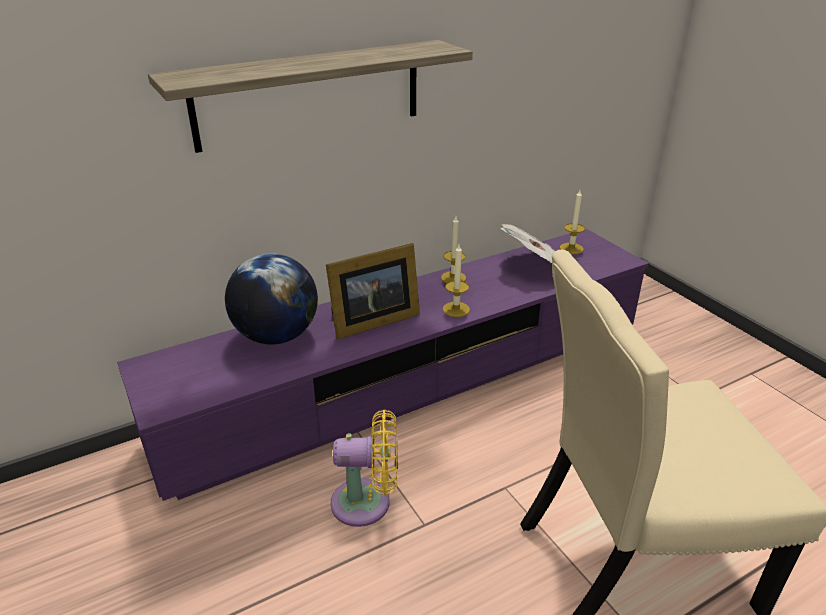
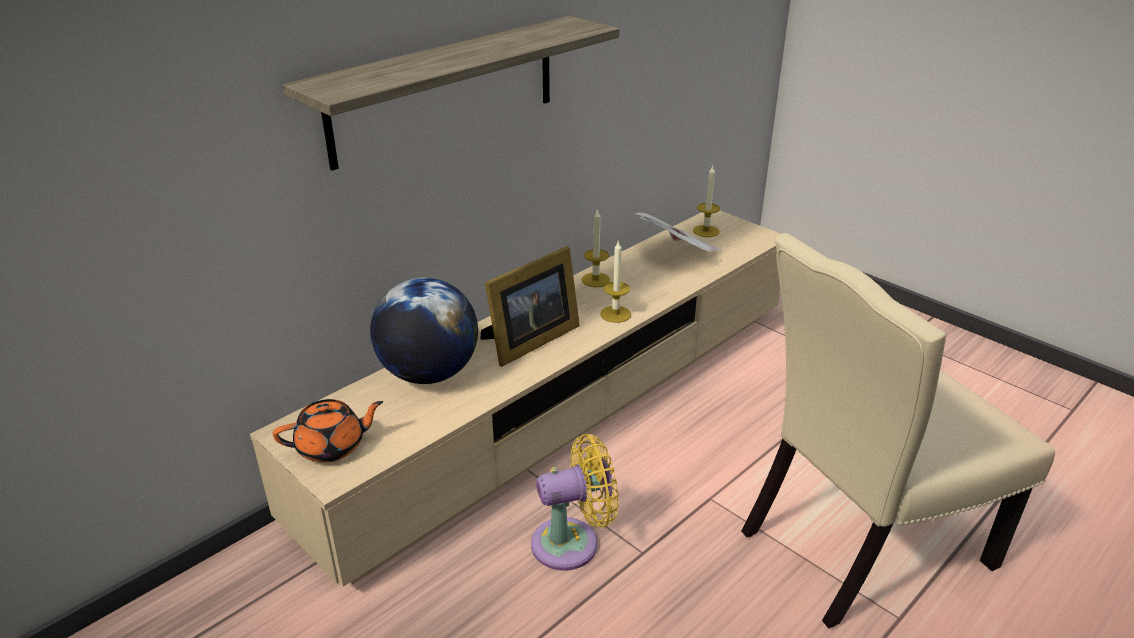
camera: 15 degrees left, 0 degrees up
purple tv stand [117,229,648,501] -> beige tv stand [250,210,781,587]
none -> orange teapot [273,399,383,462]

